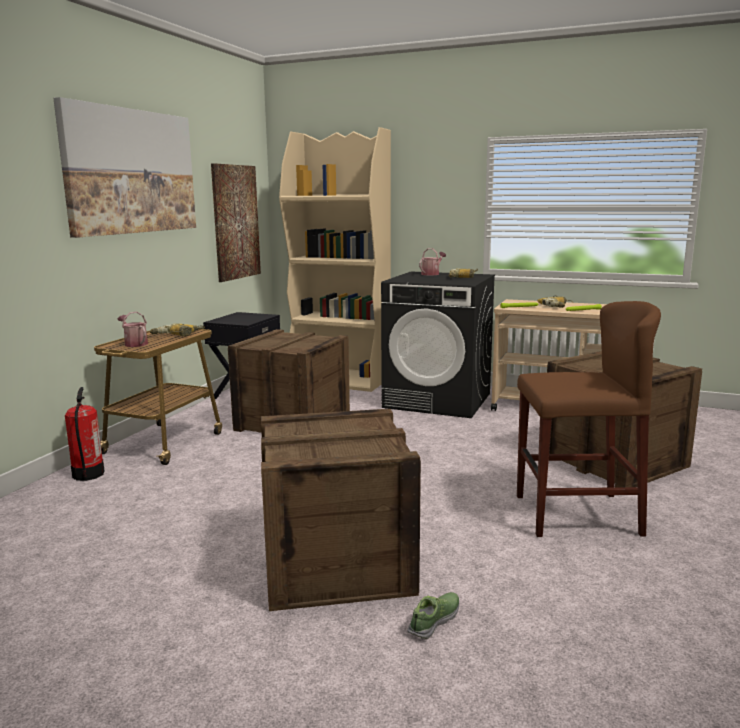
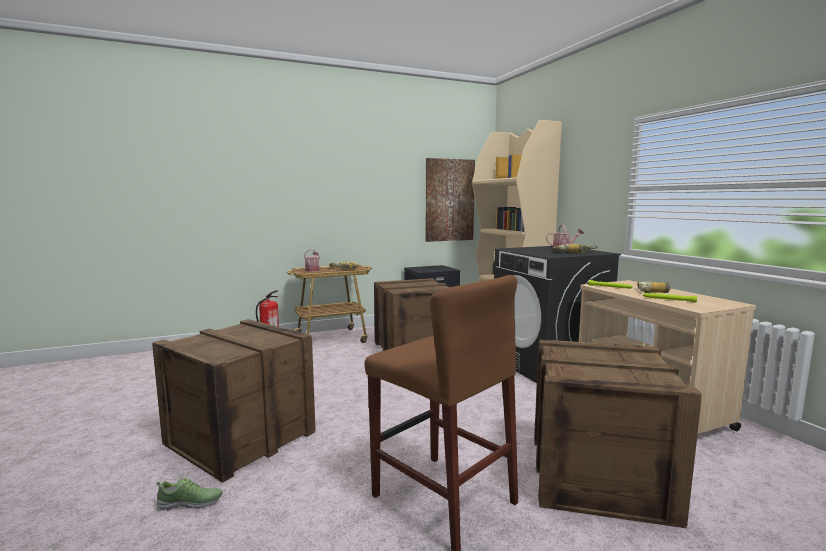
camera: 45 degrees right, 5 degrees down
picture [53,97,196,238] -> none

